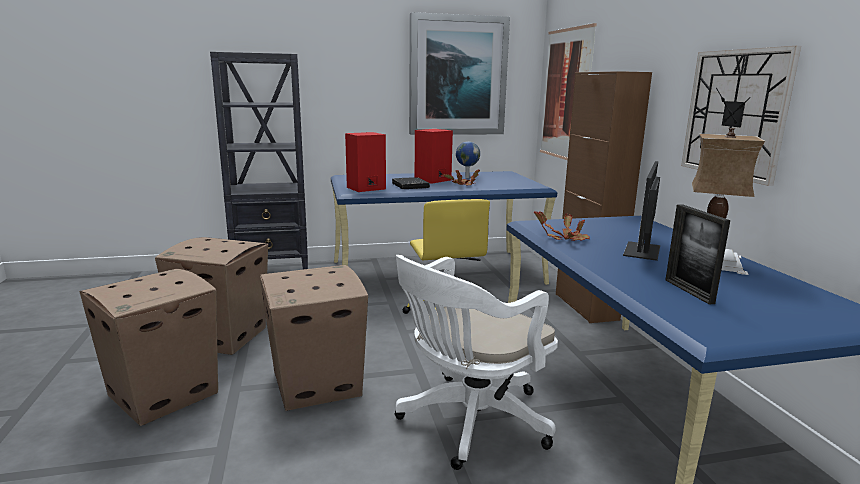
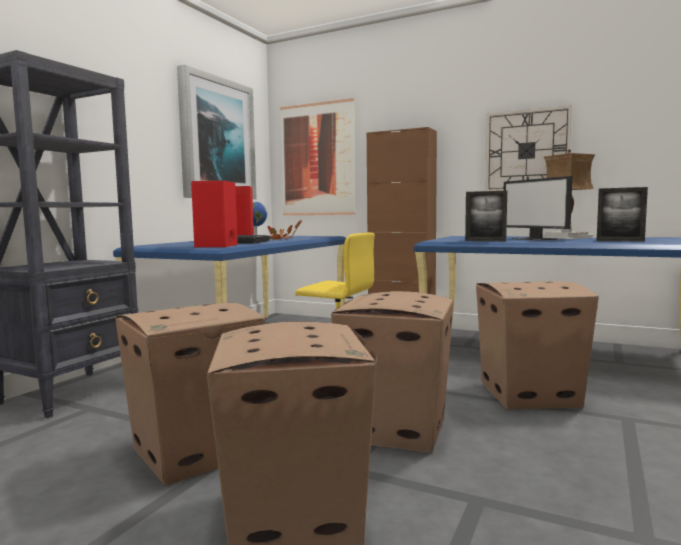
camera: 50 degrees left, 10 degrees down
white office chair [395,255,558,470] -> cardboard box [476,281,599,409]
potted plant [534,211,590,241] -> picture frame [465,191,507,242]

